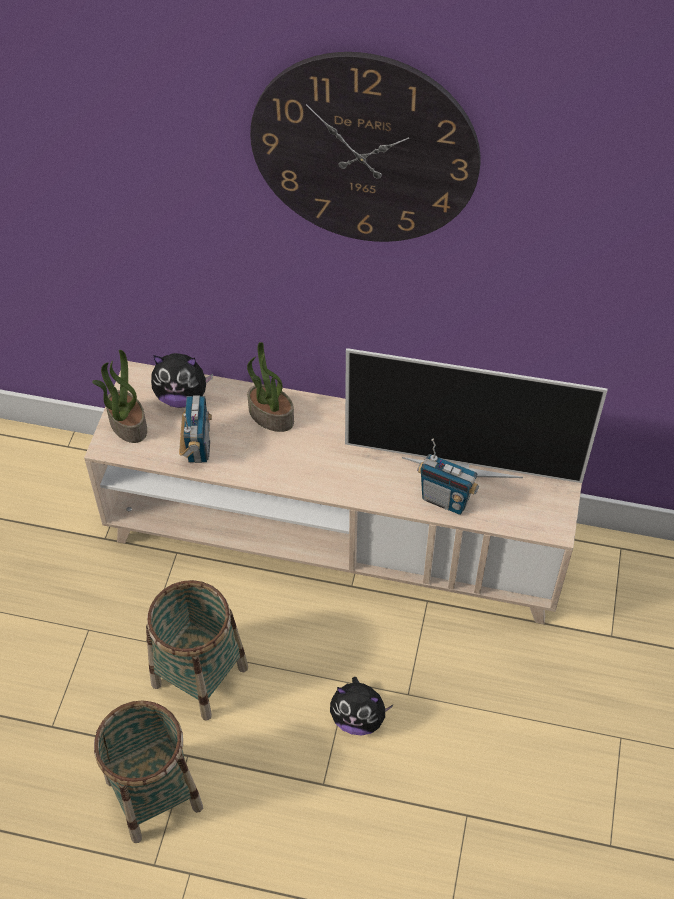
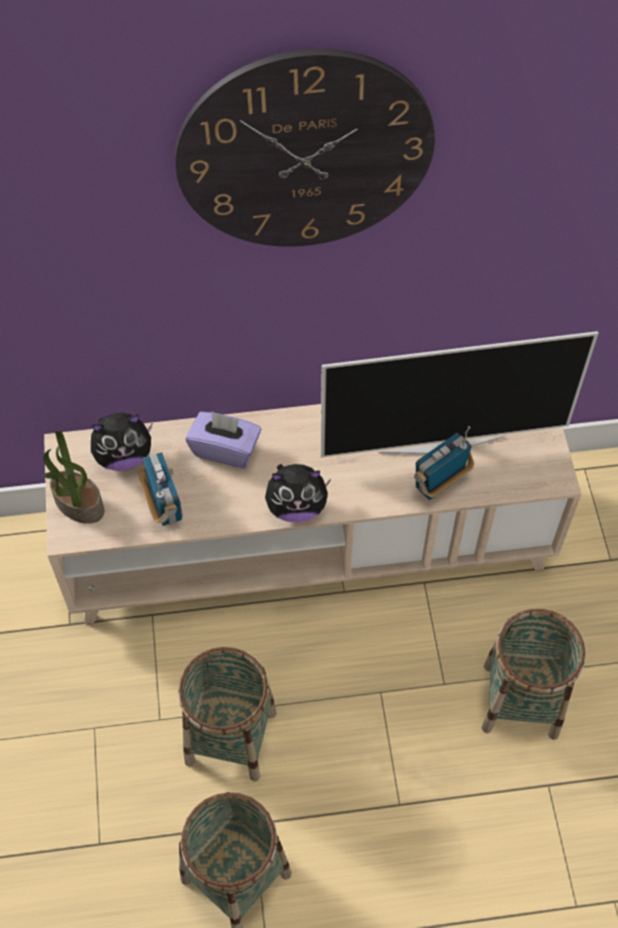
camera: 20 degrees left, 5 degrees up
potted plant [247,342,294,432] -> purple tissue box [186,411,261,468]
plush toy [330,677,394,735] -> plush toy moved to [265,464,331,523]
radio [417,439,479,515] -> radio turned 135 degrees clockwise [414,426,474,500]
none -> basket [481,609,586,740]

